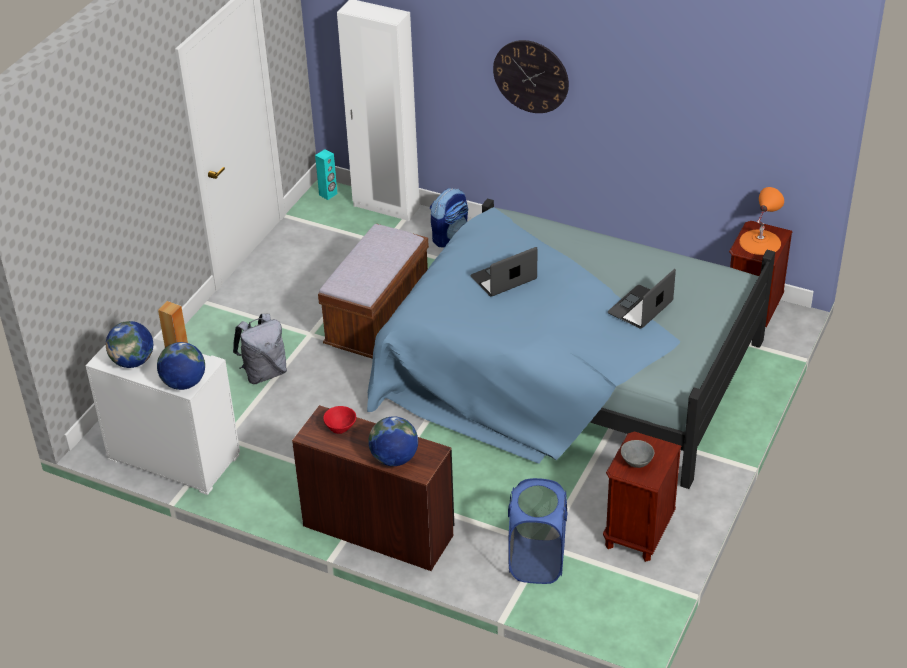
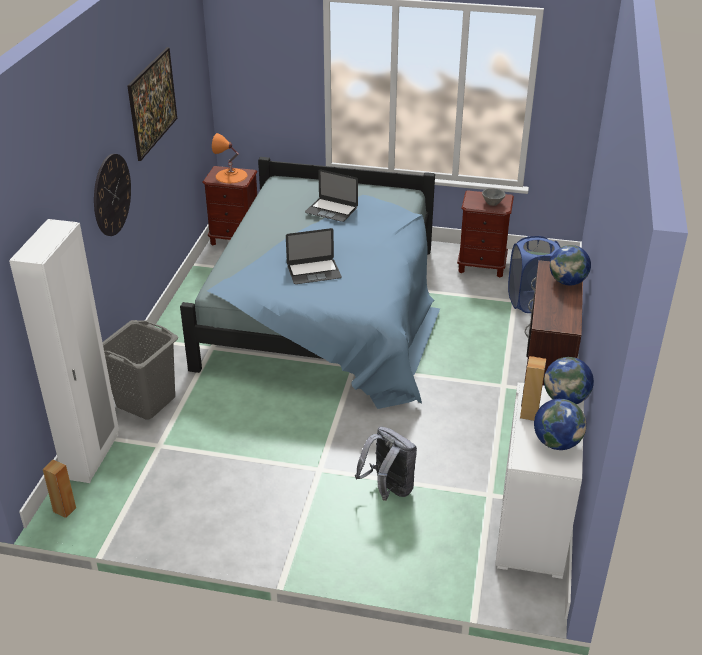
camera: 105 degrees left, 5 degrees down
turquoise speaker [315,149,337,200] -> brown speaker [43,460,76,518]
brown bench [318,224,429,359] -> none
red bowl [323,406,356,434] -> none
backpack [430,188,468,248] -> grey laundry basket [103,320,178,419]
laptop [470,247,537,297] -> laptop turned 60 degrees counterclockwise [286,228,342,284]
none -> picture [127,47,177,161]

